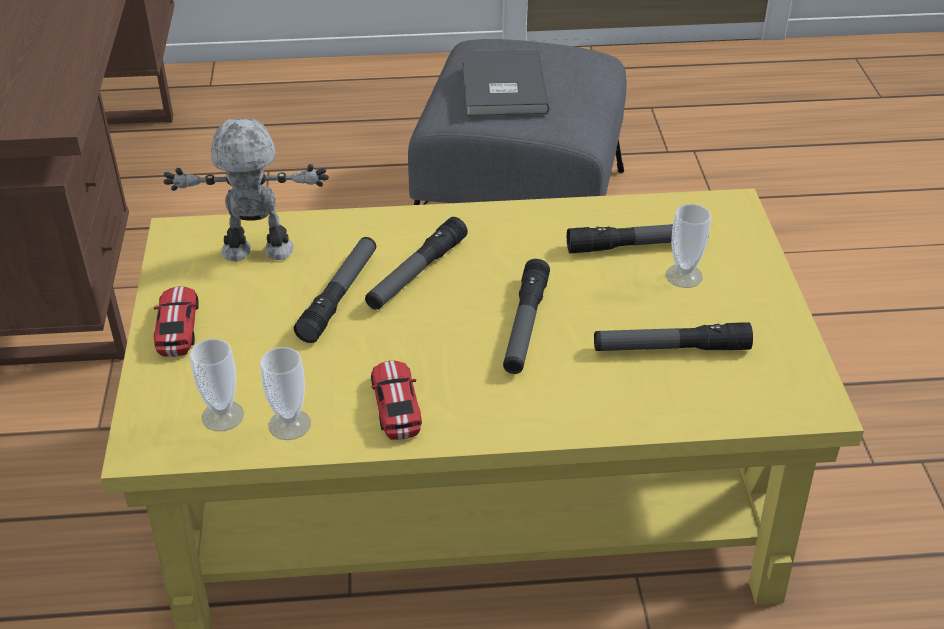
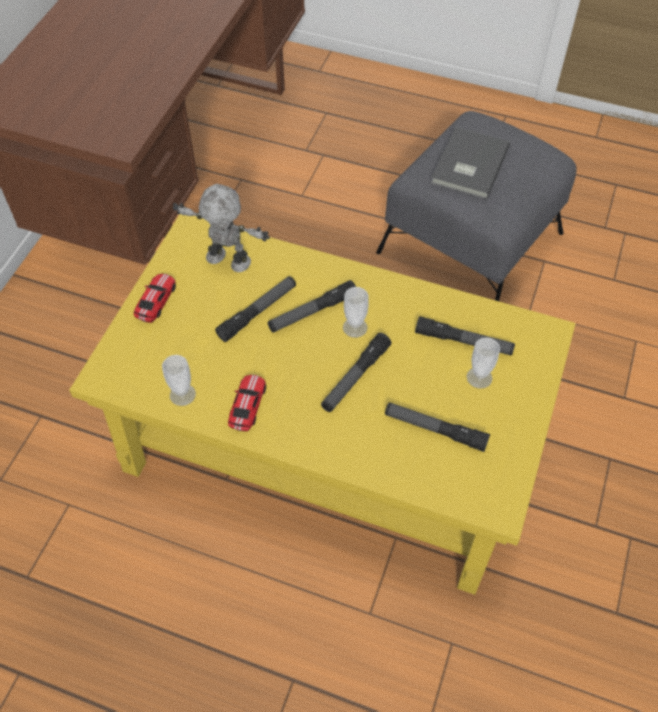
camera: 25 degrees right, 15 degrees up
cup [190,339,244,431] -> cup moved to [343,287,369,338]

